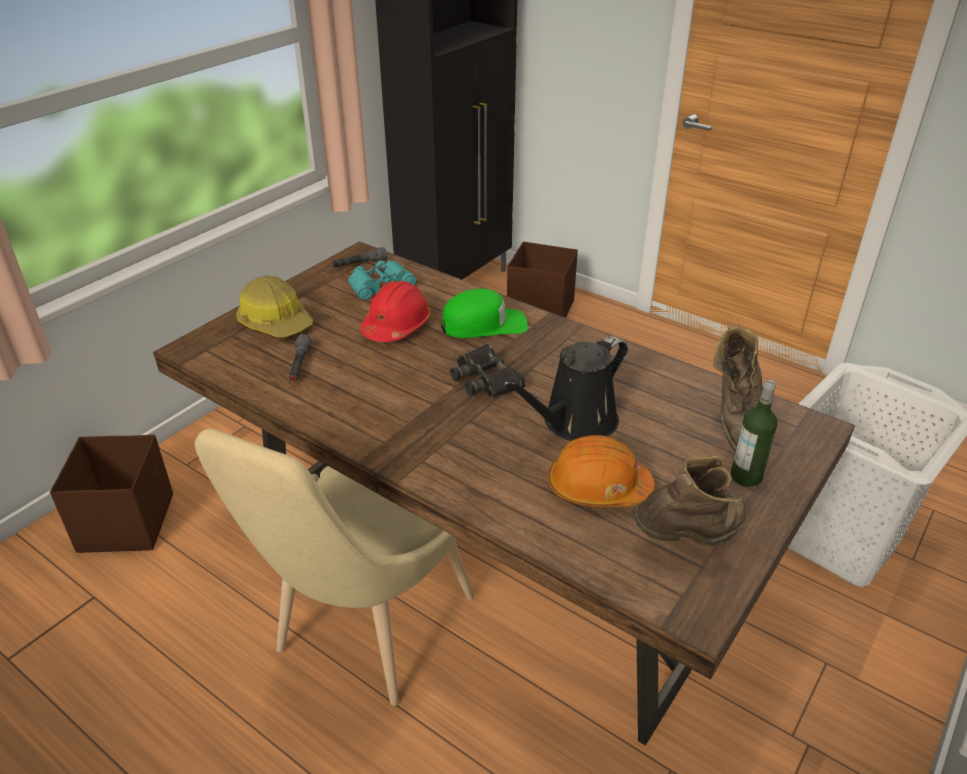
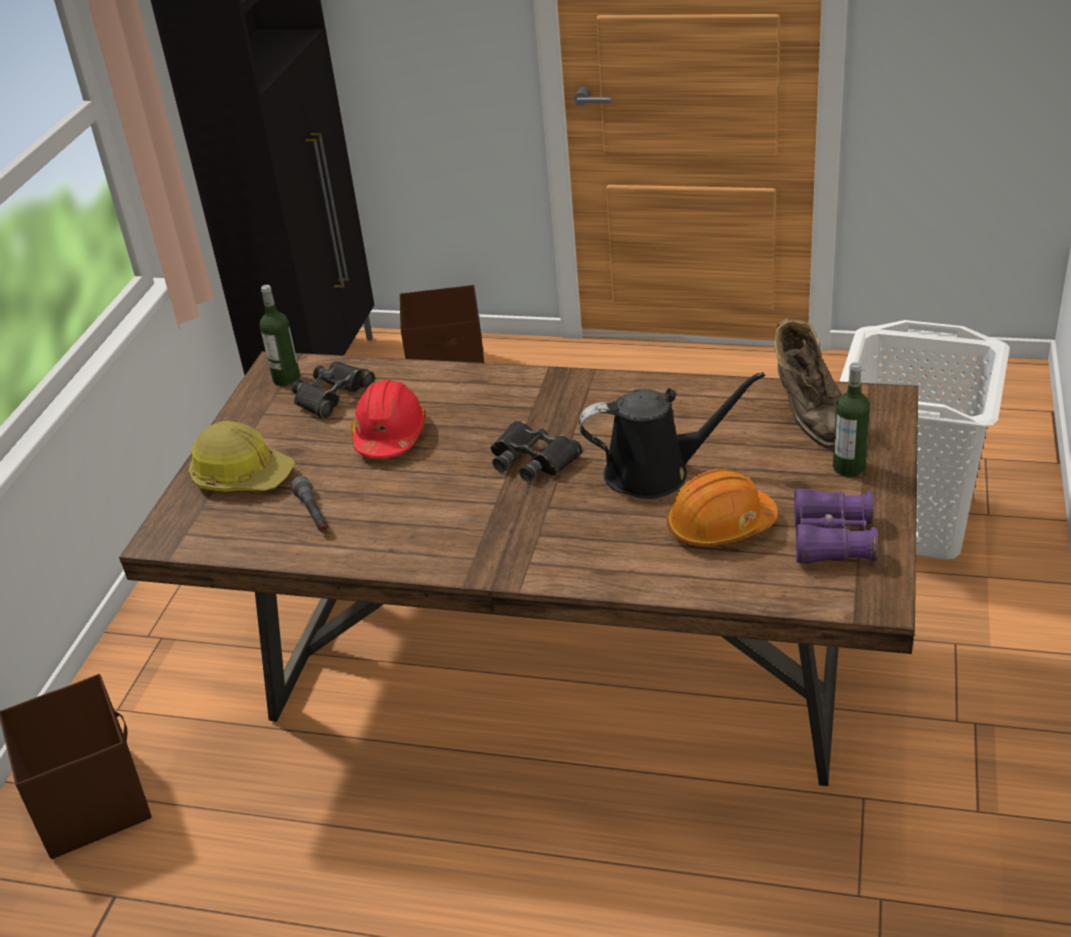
camera: 20 degrees left, 0 degrees up
beige chair [195,429,474,706] -> none
grey flashlight [332,247,387,267] -> bottle [260,285,300,386]
turquoise binoculars [348,260,416,300] -> black binoculars [292,361,375,419]
green cap [441,288,528,338] -> none
black watering can [502,336,628,441] -> black watering can turned 120 degrees counterclockwise [579,372,765,499]
brown boot [632,455,746,546] -> purple binoculars [794,488,878,564]

